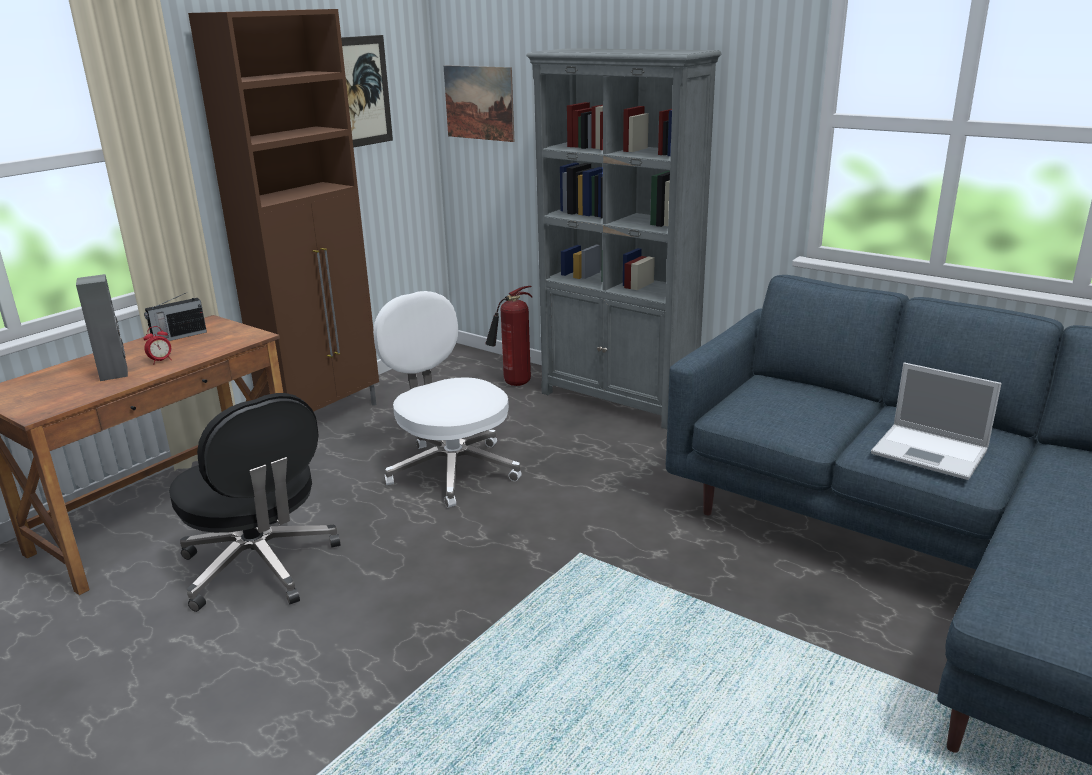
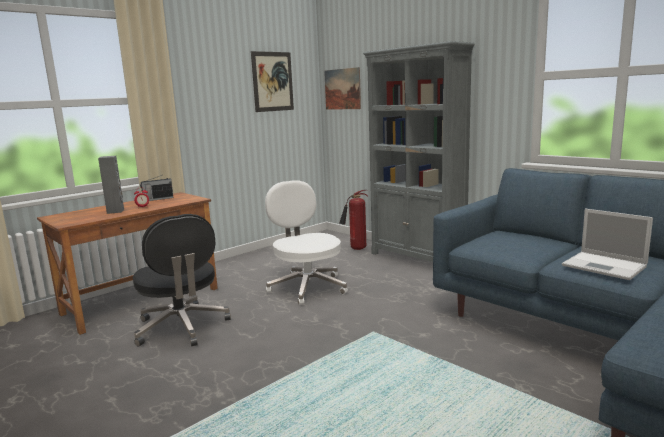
camera: 10 degrees right, 10 degrees down
brown cabinet [188,9,379,412] -> none

